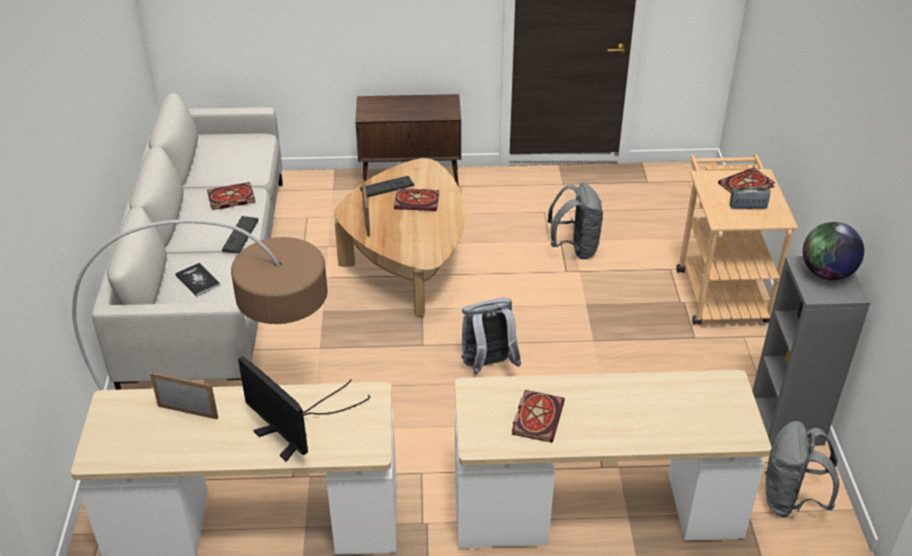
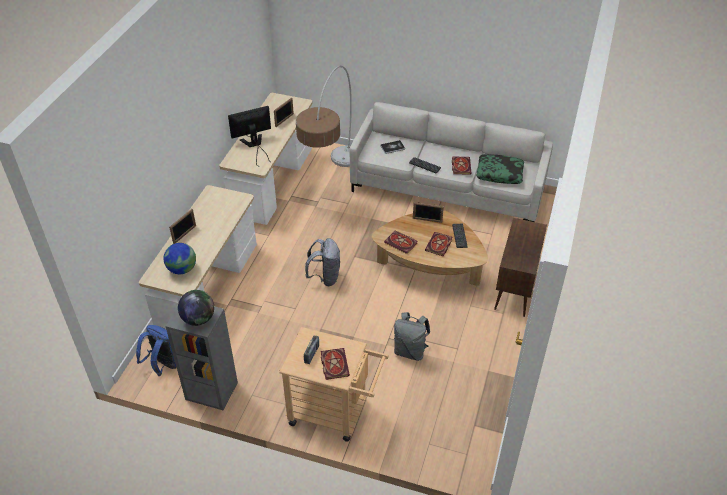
camera: 110 degrees right, 5 degrees up
book [512,390,565,443] -> book moved to [384,230,417,254]
grey backpack [765,421,839,517] -> blue backpack [136,325,177,376]
none -> globe [164,243,196,274]
none -> picture frame [169,209,196,244]
none -> pillow [476,154,524,184]

